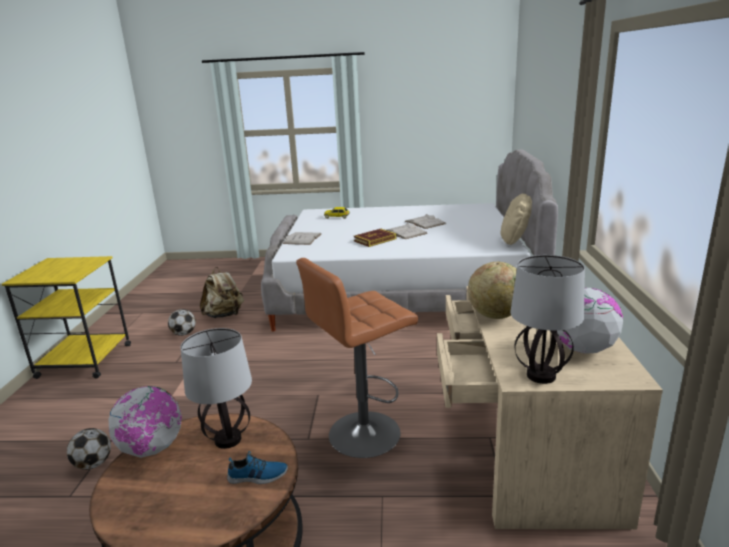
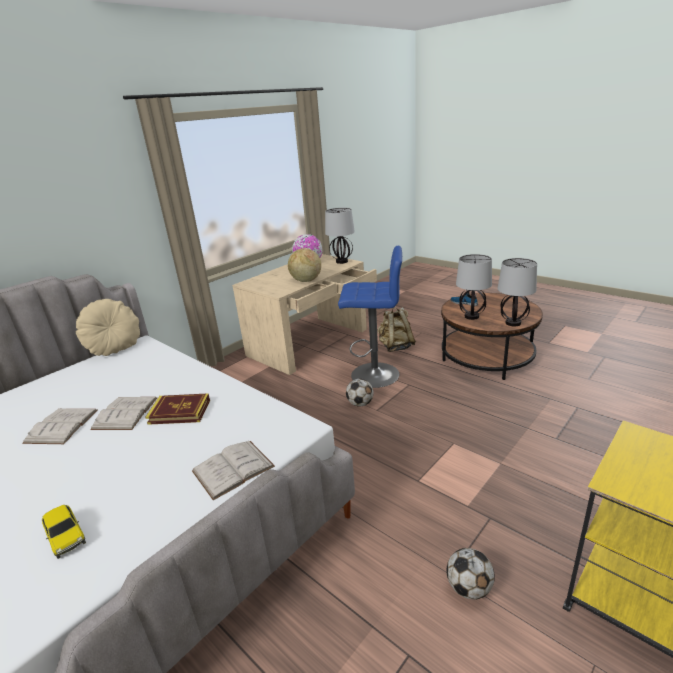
camera: 140 degrees left, 5 degrees up
football [67,428,111,470] -> football moved to [346,378,374,407]
globe [109,386,182,458] -> table lamp [497,258,537,326]
beige backpack [200,267,244,318] -> beige backpack moved to [378,307,416,352]
brown stool [296,258,418,458] -> blue stool [338,246,402,388]

